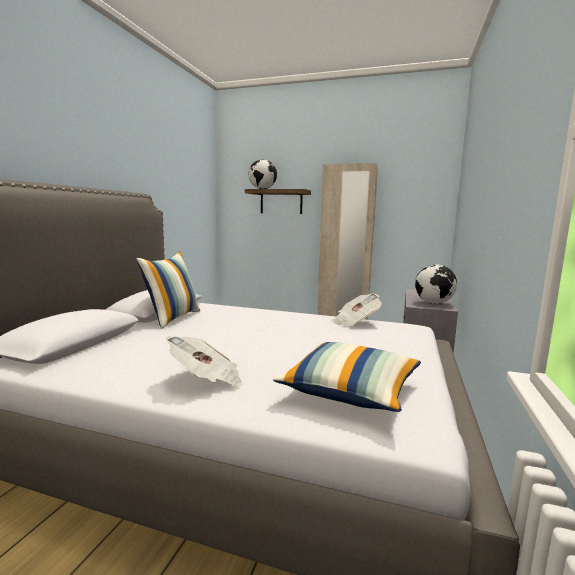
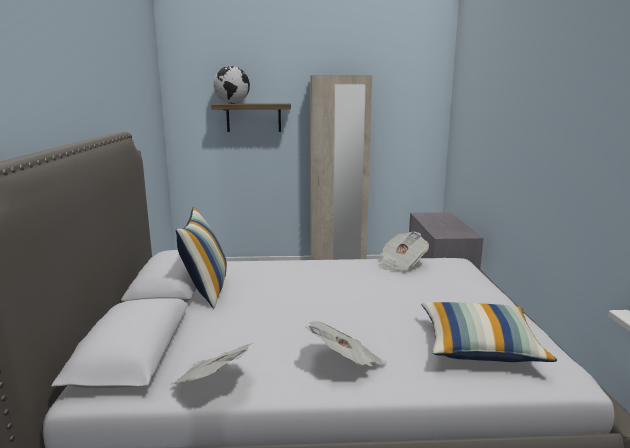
camera: 20 degrees left, 5 degrees up
globe [415,264,457,304] -> none
none -> newspaper [170,343,253,385]

